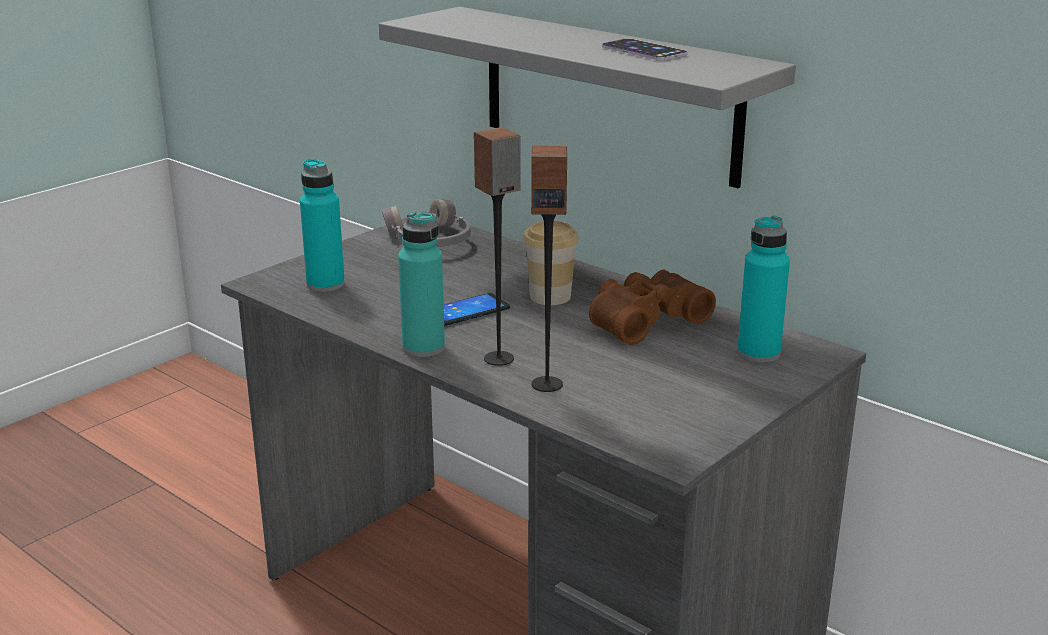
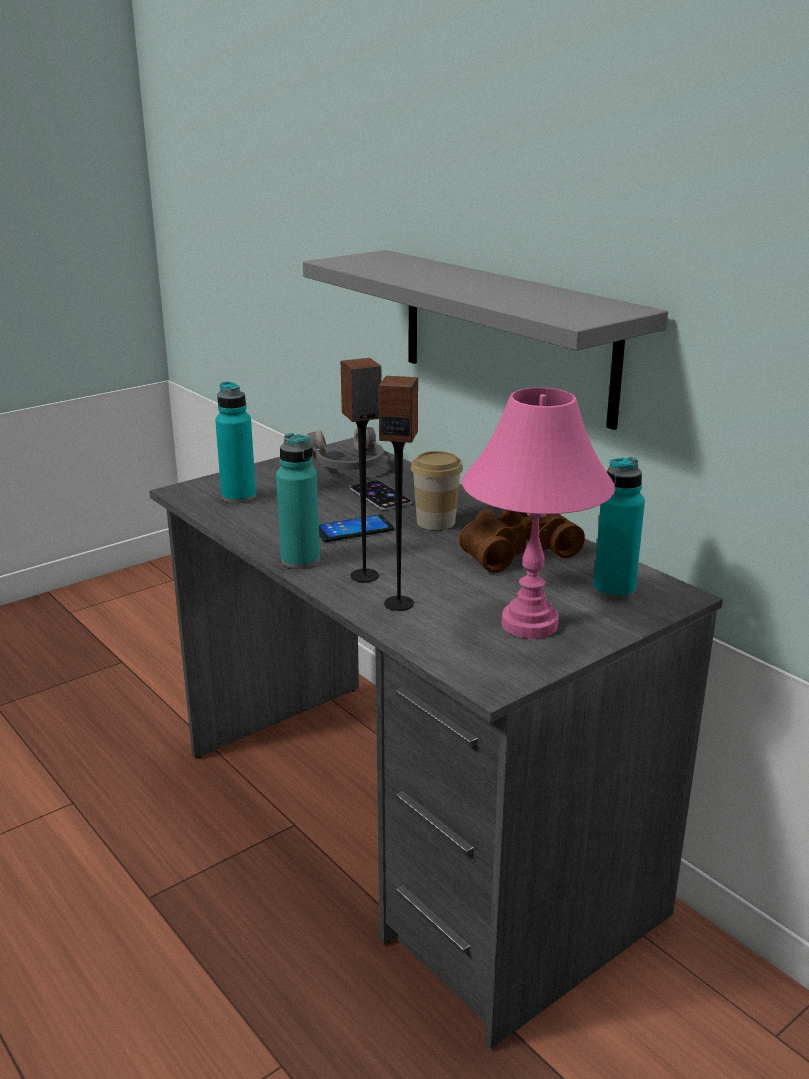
camera: 10 degrees right, 0 degrees up
phone [602,39,688,60] -> phone moved to [350,480,412,510]
none -> pink table lamp [462,388,615,639]

